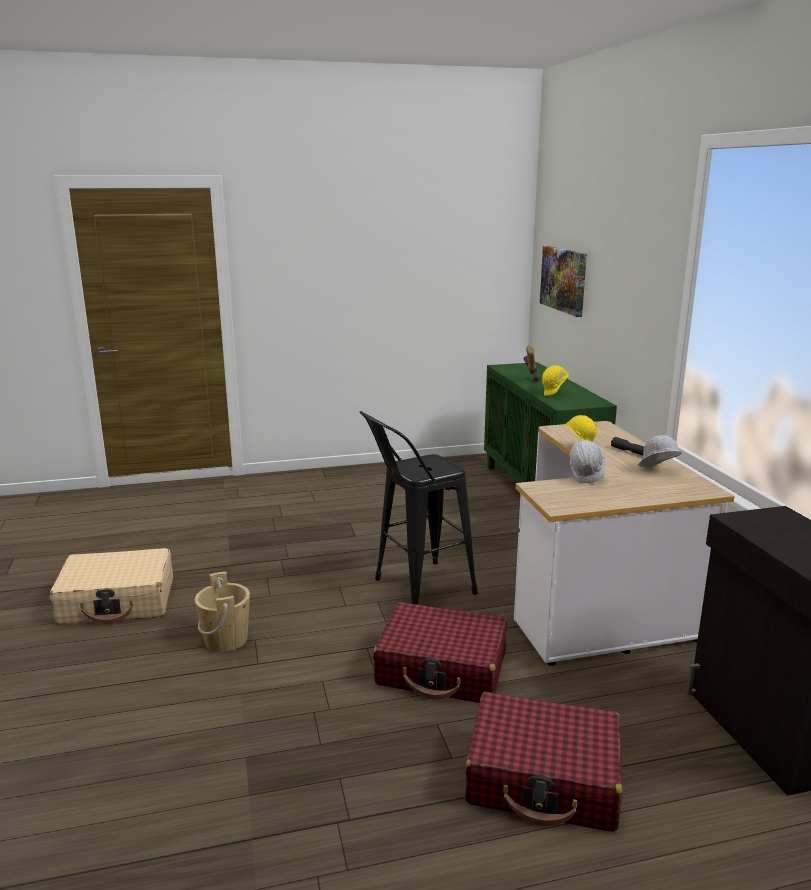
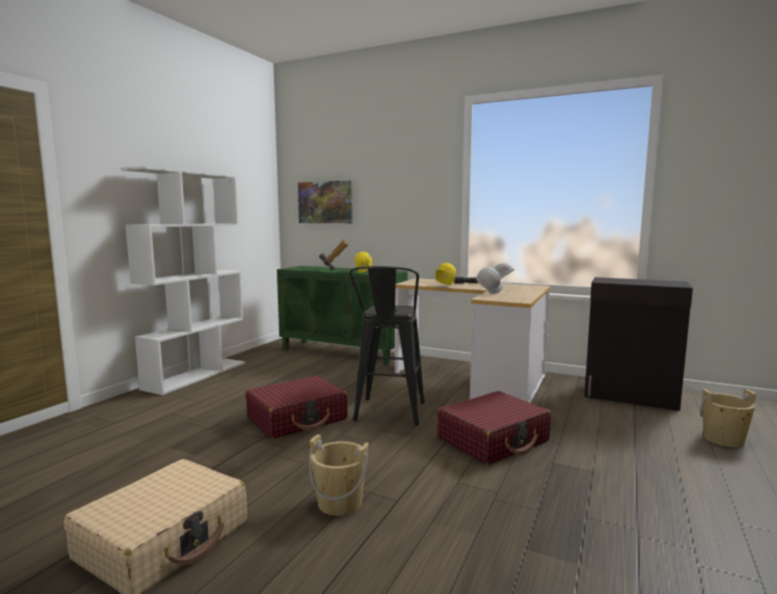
camera: 50 degrees left, 10 degrees down
red suitcase [465,692,623,832] -> red suitcase moved to [245,376,348,439]
none -> white bookcase [120,166,245,395]
none -> beige bucket [700,389,756,447]

